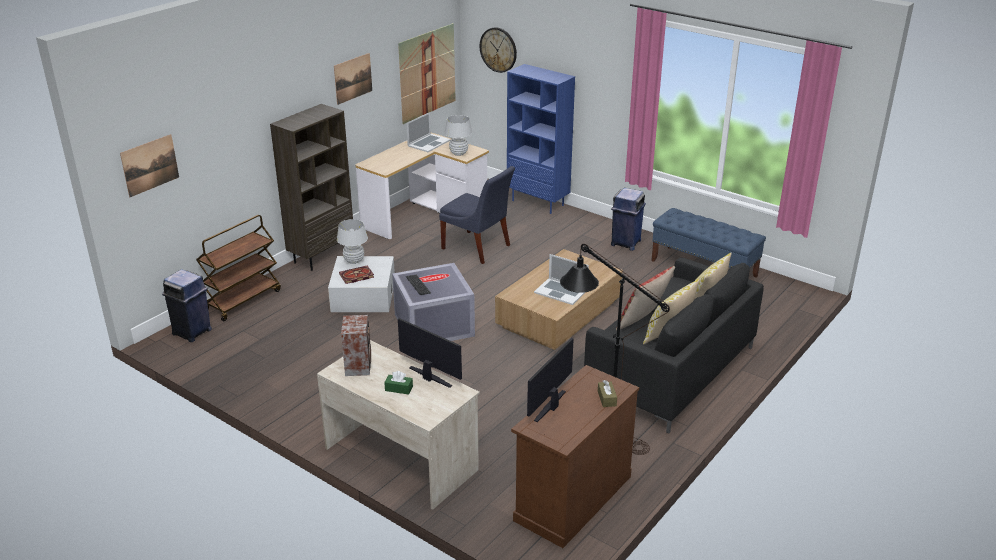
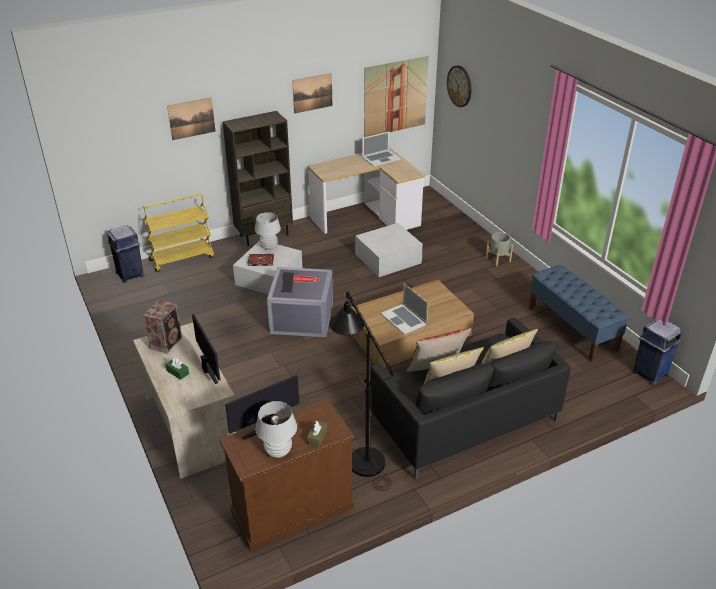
camera: 25 degrees right, 5 degrees up
picture [120,134,179,197] -> picture moved to [167,98,216,140]
brown cart [196,215,281,321] -> yellow cart [144,194,214,272]
blue chair [439,166,515,264] -> white storage box [355,223,423,277]
white table lamp [444,115,472,156] -> white table lamp moved to [255,401,297,458]
blue bookcase [507,64,575,214] -> none
blue trash can [611,188,646,251] -> blue trash can moved to [633,320,682,386]
none -> grey planter [486,232,513,266]

